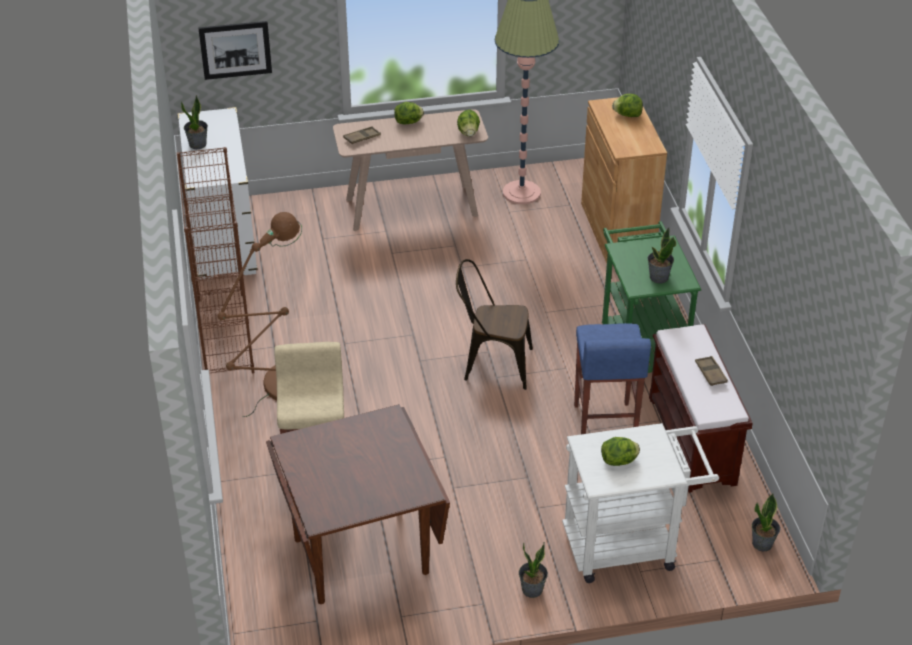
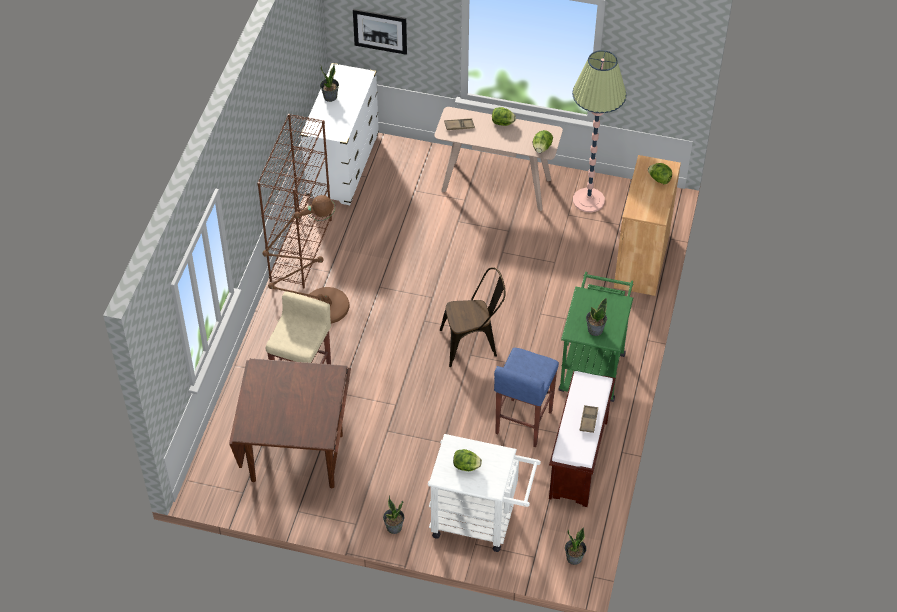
camera: 25 degrees right, 10 degrees up
brown chair [456,259,533,390] -> brown chair turned 135 degrees clockwise [440,267,506,367]

